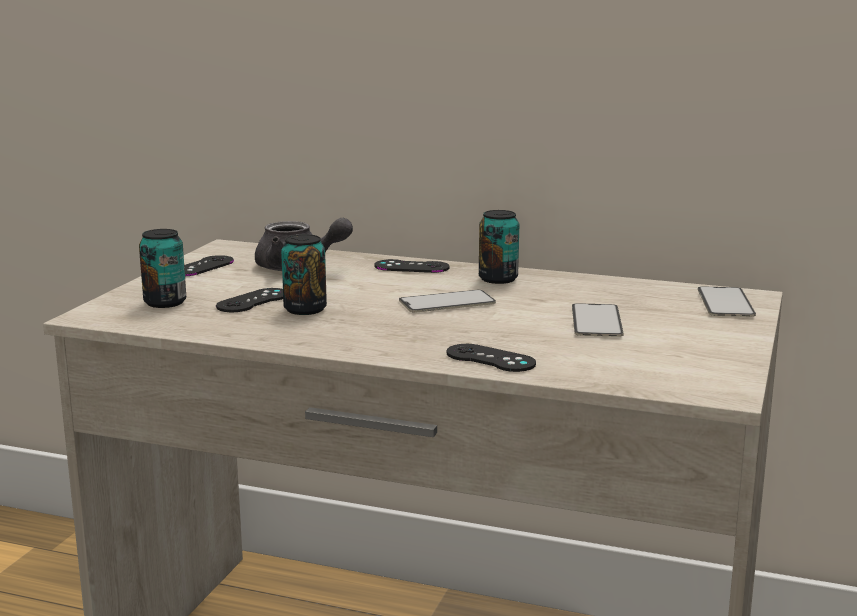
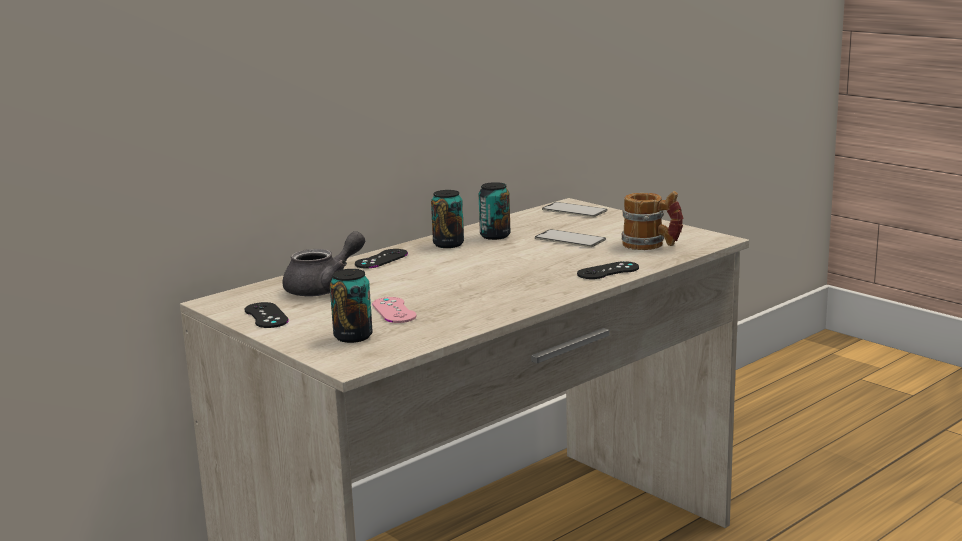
camera: 60 degrees left, 0 degrees up
black game controller [216,288,283,312] -> pink game controller [372,297,417,323]
can [281,234,327,315] -> can moved to [479,182,510,240]
phone [399,290,496,313] -> none
none -> mug [621,191,684,250]

